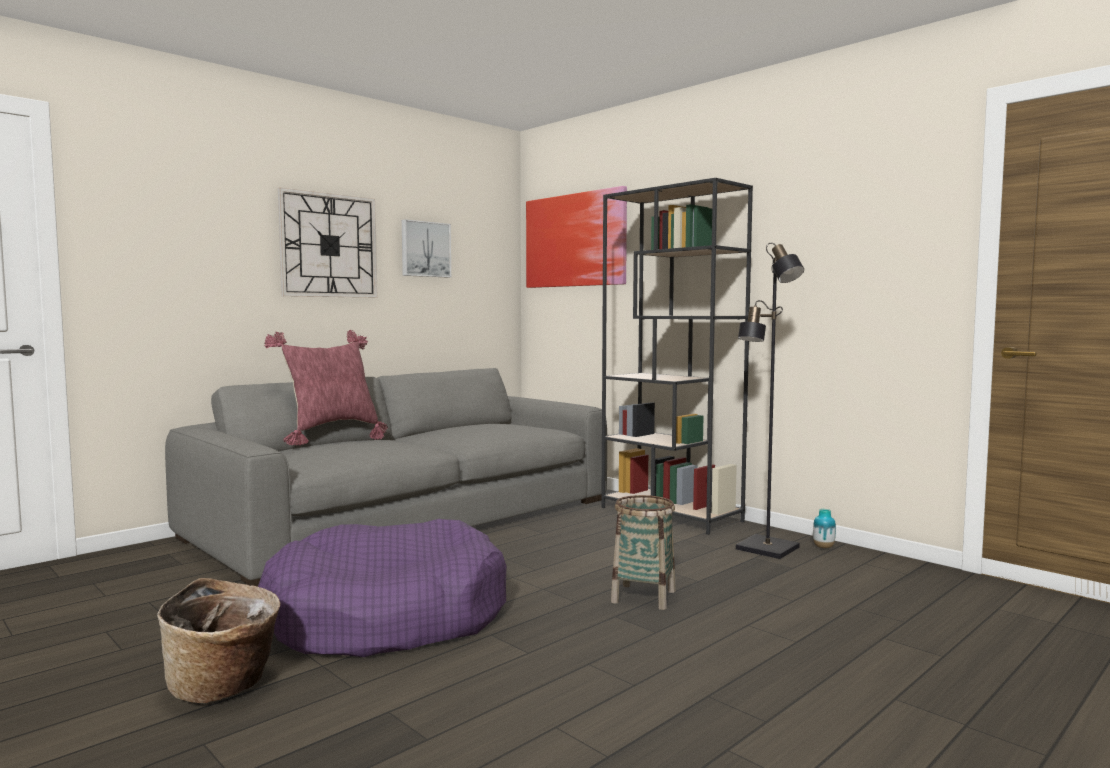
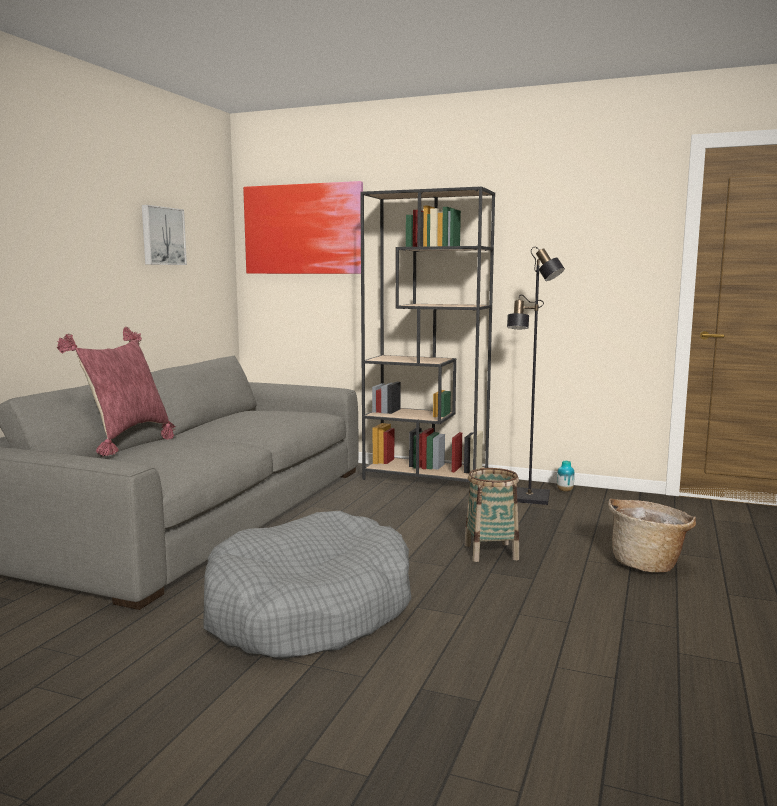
camera: 25 degrees left, 5 degrees up
basket [157,578,281,703] -> basket moved to [608,498,696,573]
purple dog bed [258,519,507,657] -> grey dog bed [203,511,411,659]
wall clock [278,188,378,298] -> none

